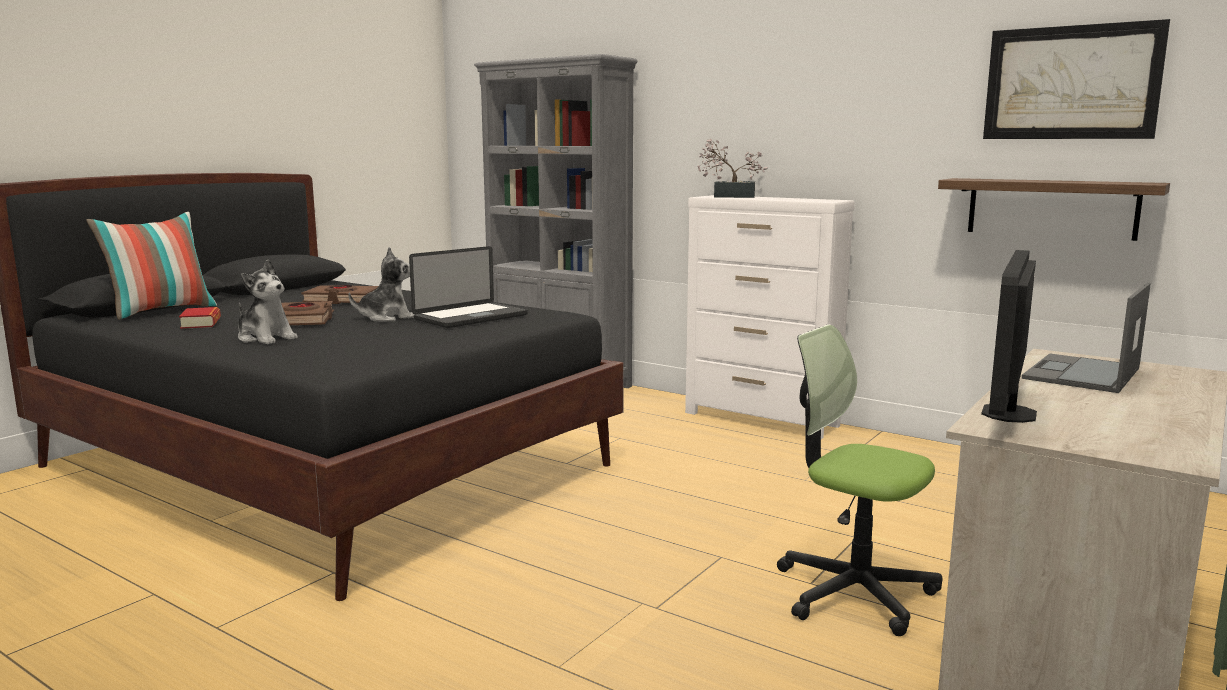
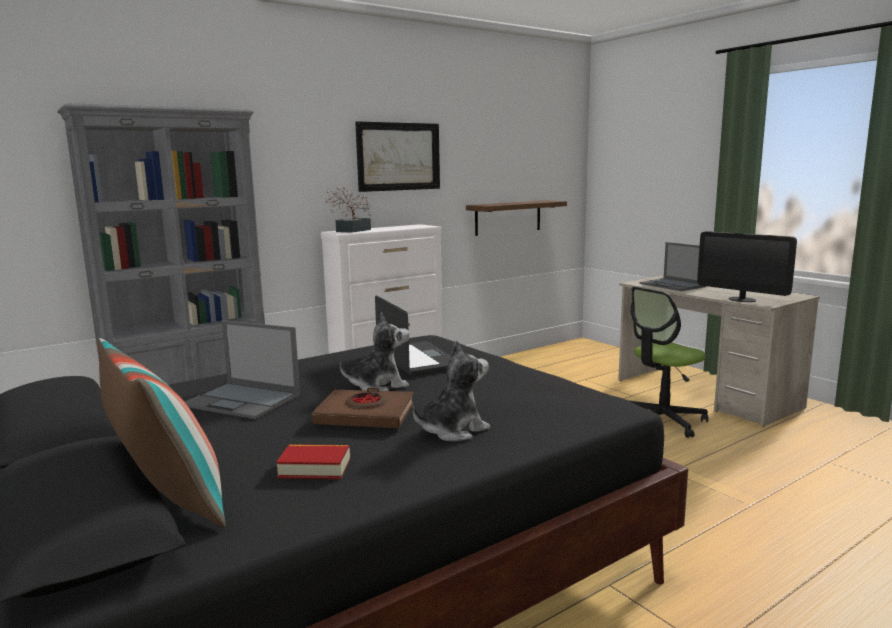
camera: 70 degrees left, 0 degrees up
brown book [301,285,378,304] -> laptop [184,320,300,419]
plush toy [348,247,415,322] -> plush toy turned 75 degrees clockwise [340,312,410,391]
picture [983,19,1170,139] -> picture moved to [355,121,440,192]

